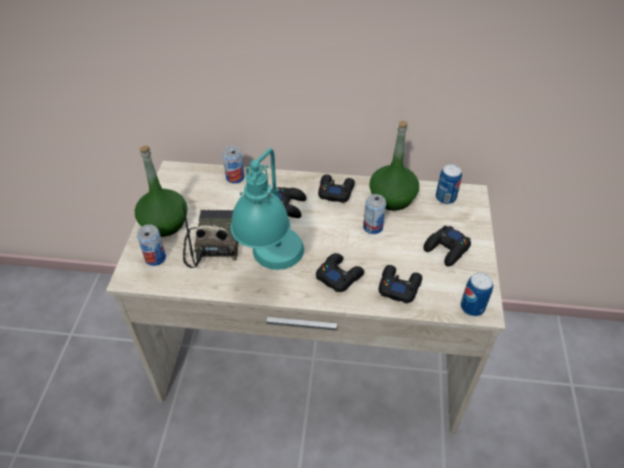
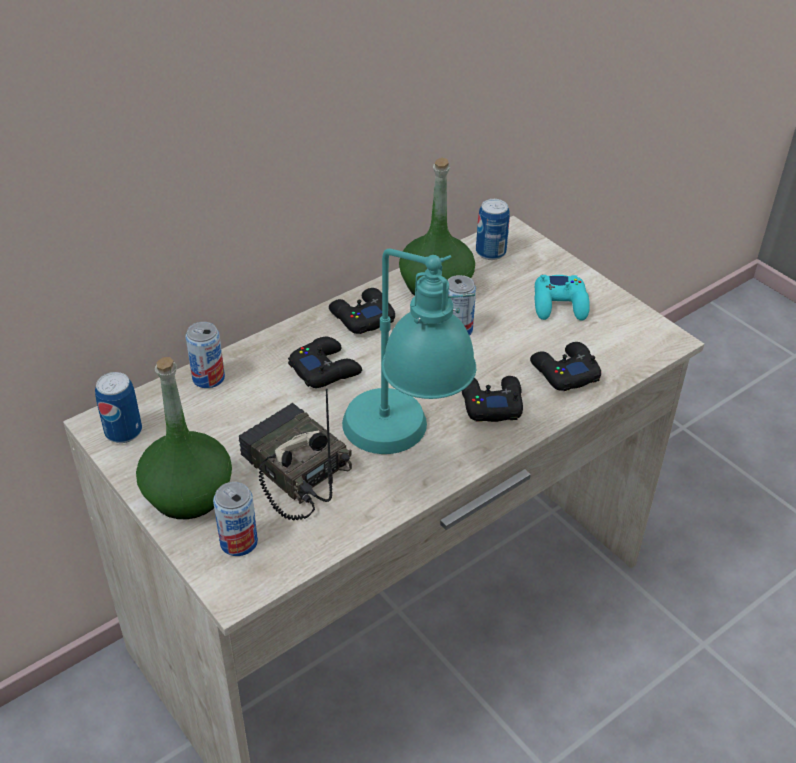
camera: 45 degrees left, 5 degrees down
black game controller [423,225,471,266] -> turquoise game controller [535,275,590,321]
can [461,272,493,316] -> can moved to [95,372,142,443]

